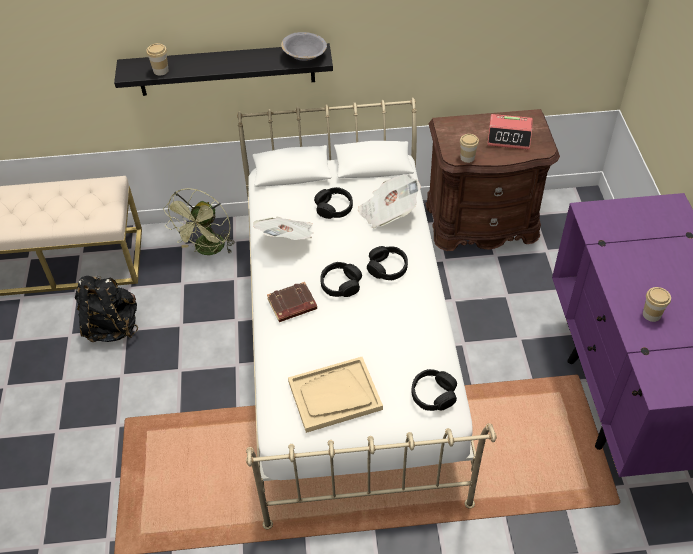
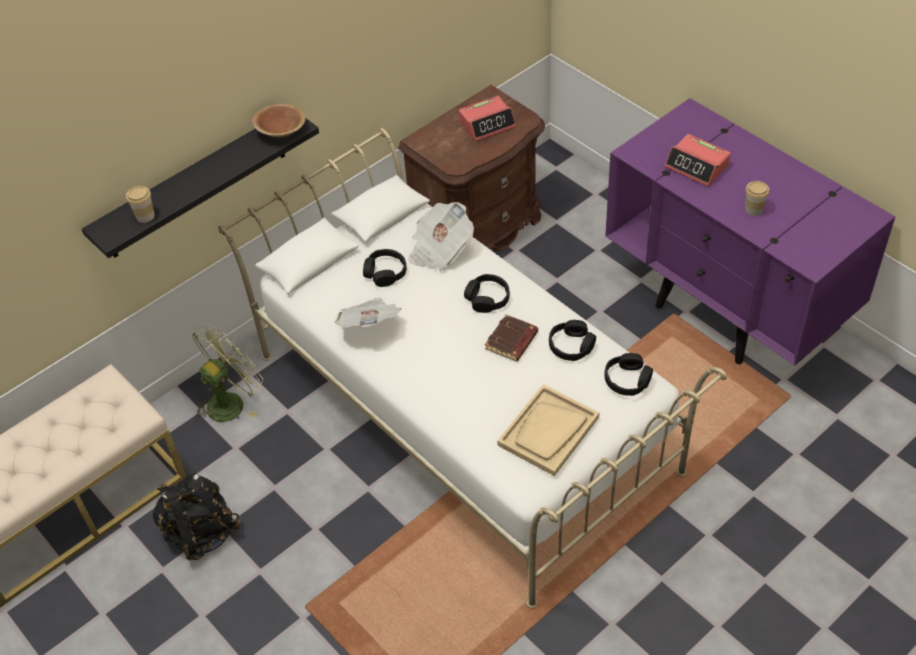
camera: 35 degrees left, 0 degrees up
green fan [163,188,235,255] -> green fan turned 120 degrees counterclockwise [192,324,263,422]
brown book [267,282,317,322] -> brown book moved to [485,314,538,361]
grey bowl [281,32,327,61] -> brown bowl [252,104,305,137]
black headphones [320,262,362,297] -> black headphones moved to [549,320,596,361]
cup [460,134,479,163] -> none
none -> alarm clock [665,134,731,186]

